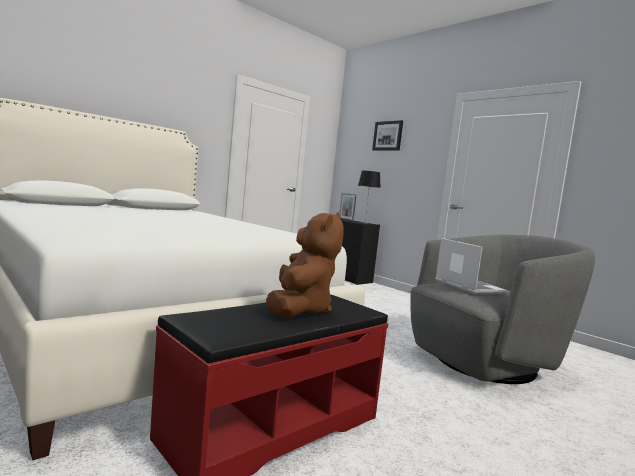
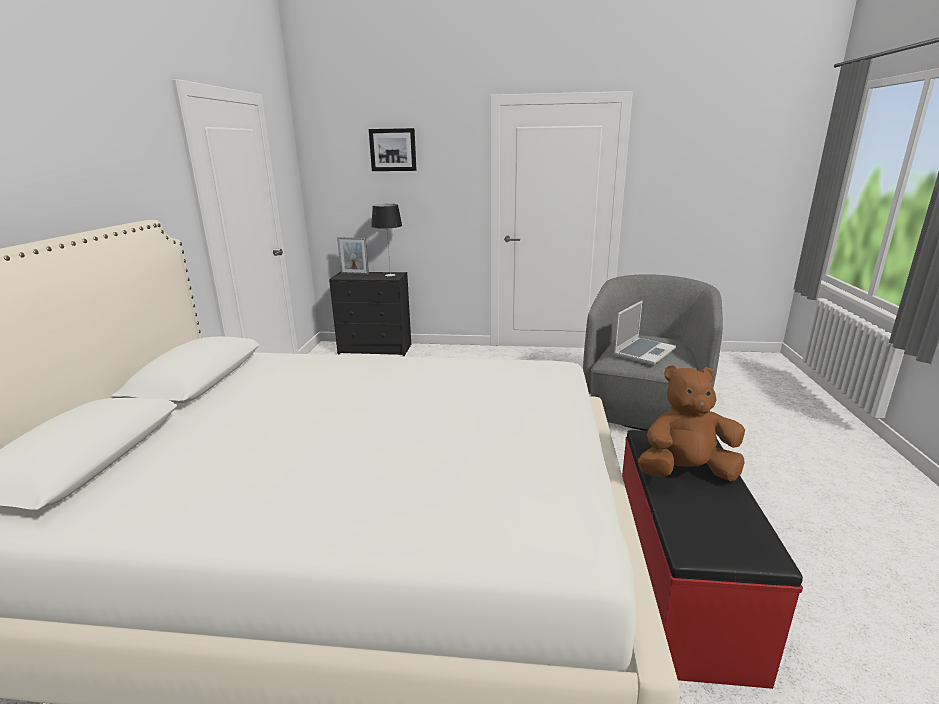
camera: 40 degrees left, 15 degrees up
brown plush toy [266,212,344,318] -> brown plush toy turned 60 degrees counterclockwise [638,365,745,481]
laptop [435,238,507,294] -> laptop turned 105 degrees clockwise [614,301,676,365]

